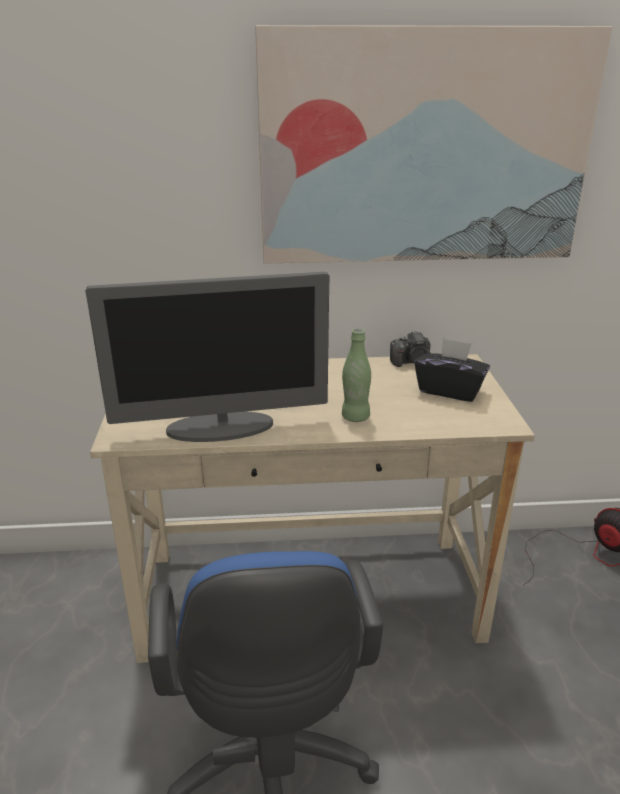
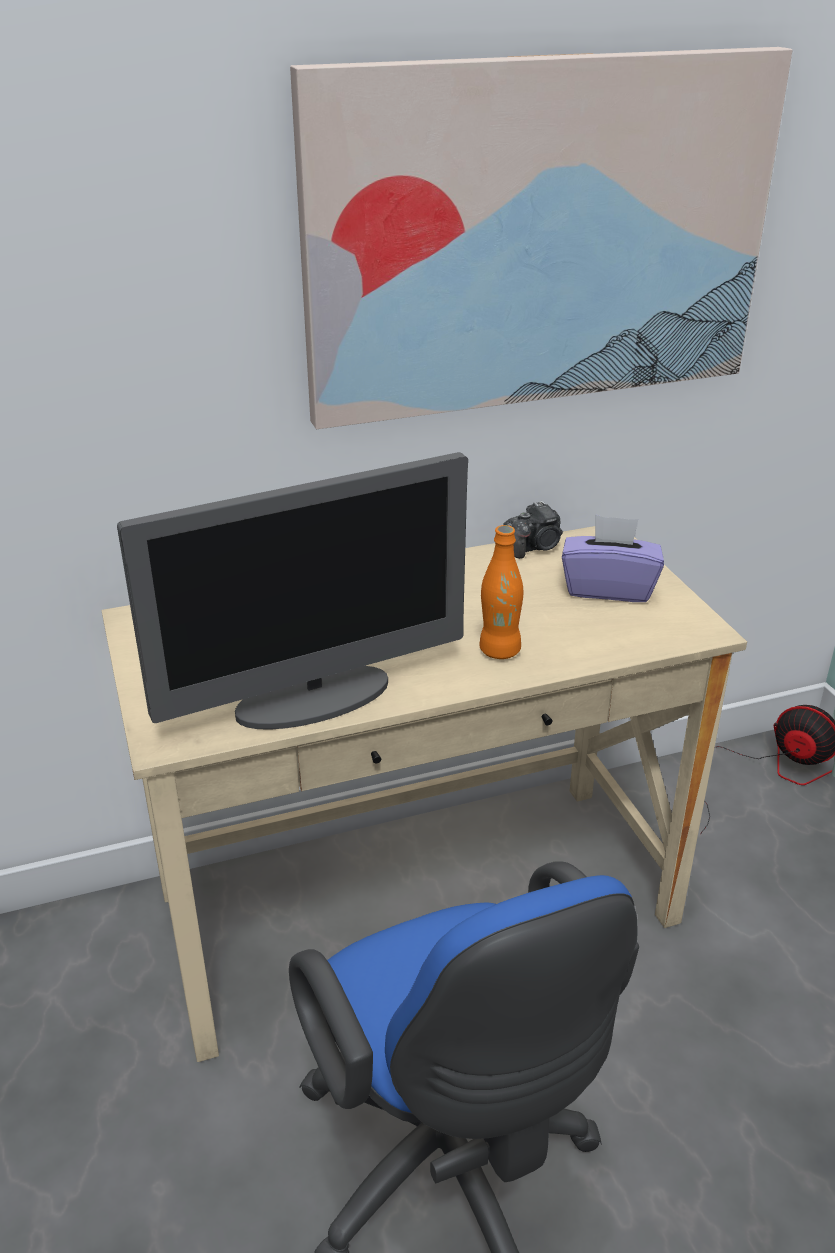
camera: 15 degrees left, 5 degrees up
green bottle [342,328,371,422] -> orange bottle [479,525,523,659]
black tissue box [415,338,490,402] -> purple tissue box [562,515,664,602]

